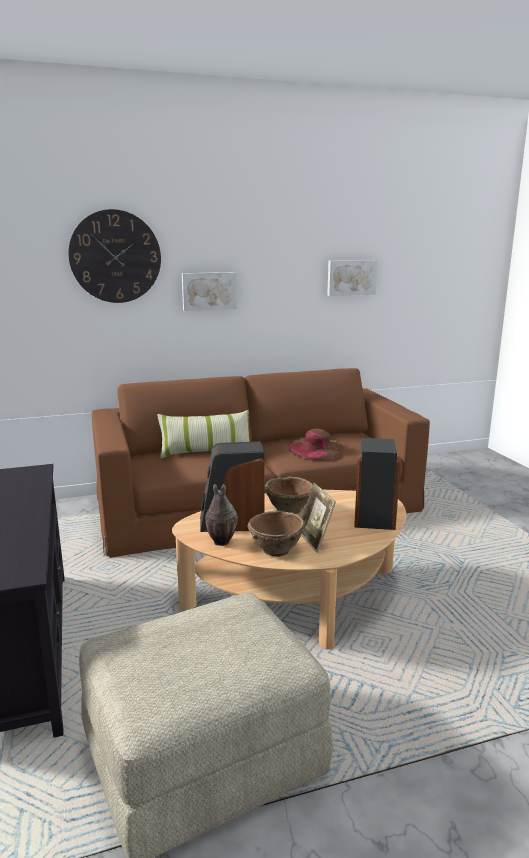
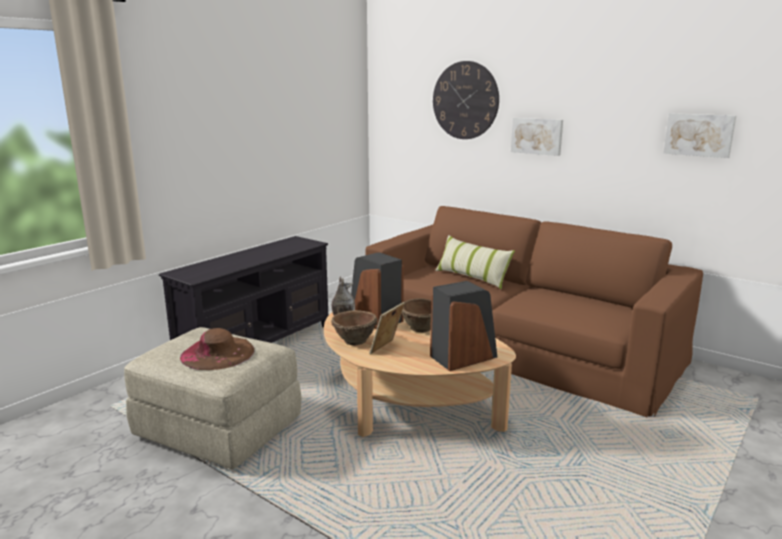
camera: 55 degrees right, 0 degrees up
brown hat [289,429,344,458] -> brown hat moved to [180,328,254,370]

